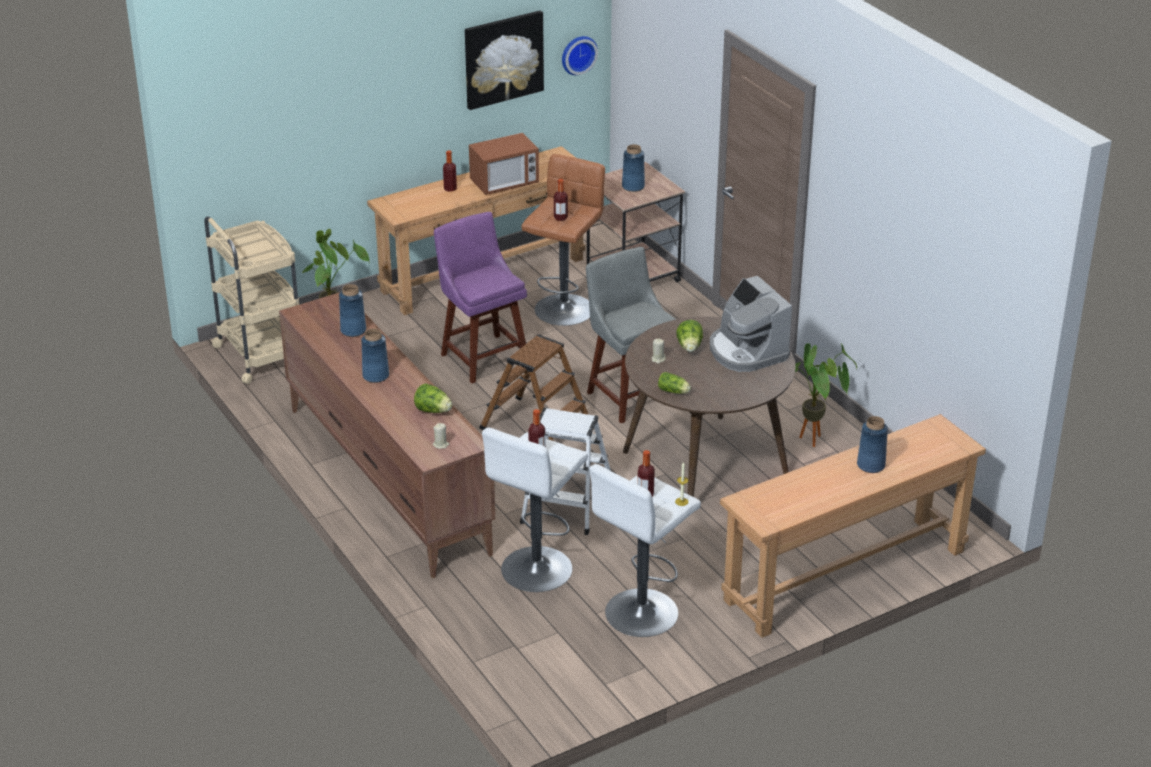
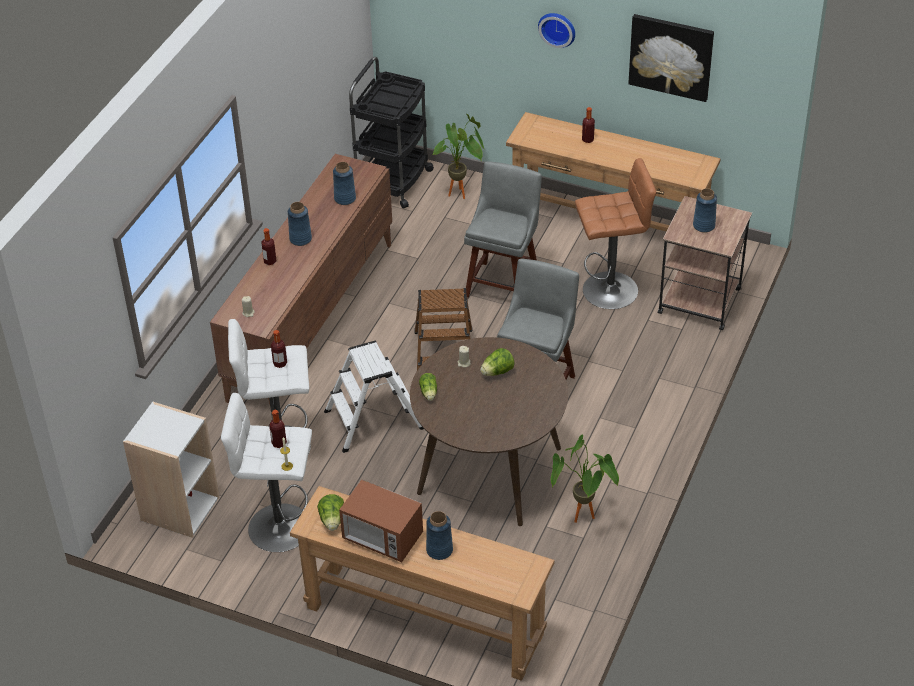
camera: 55 degrees right, 10 degrees up
beige cart [204,217,299,384] -> black cart [349,57,434,209]
lettuce [414,383,452,413] -> lettuce moved to [317,494,344,531]
purple chair [434,212,527,384] -> grey chair [464,161,542,298]
microwave [469,133,539,195] -> microwave moved to [339,480,423,562]
bottle [554,179,568,221] -> bottle moved to [261,228,277,265]
wall clock [562,36,598,75] -> wall clock moved to [538,13,575,48]
coffee machine [710,276,792,372] -> none
none -> bookcase [123,402,219,538]

